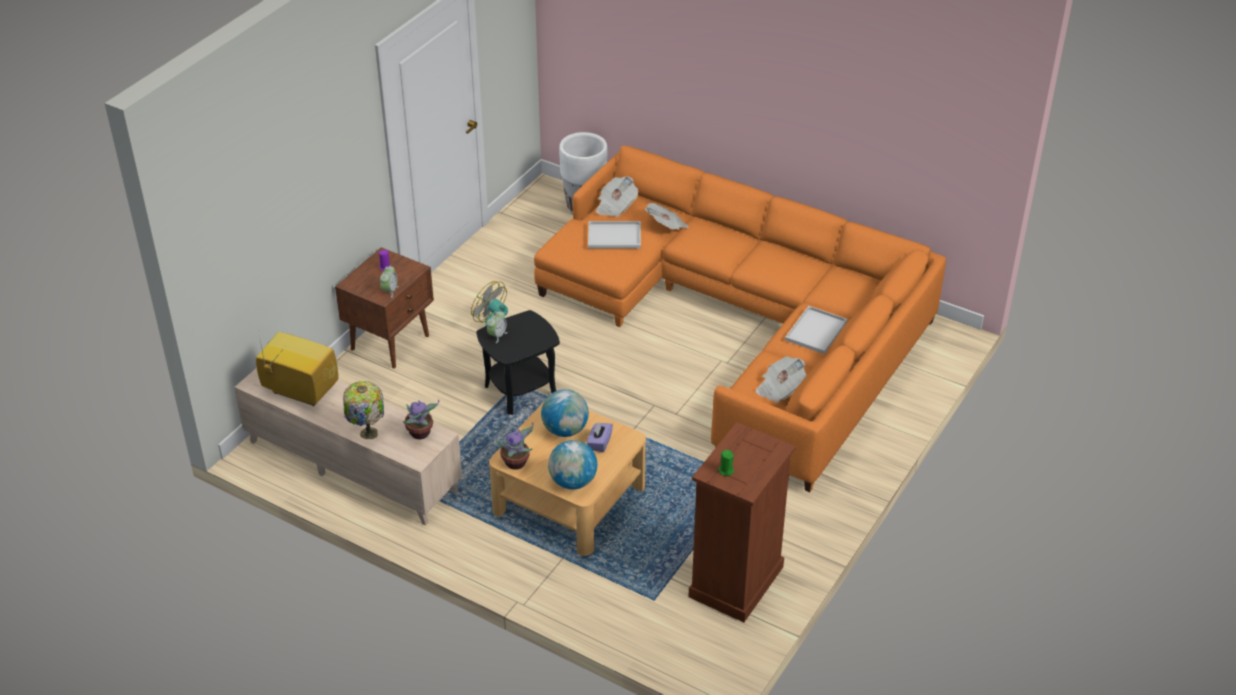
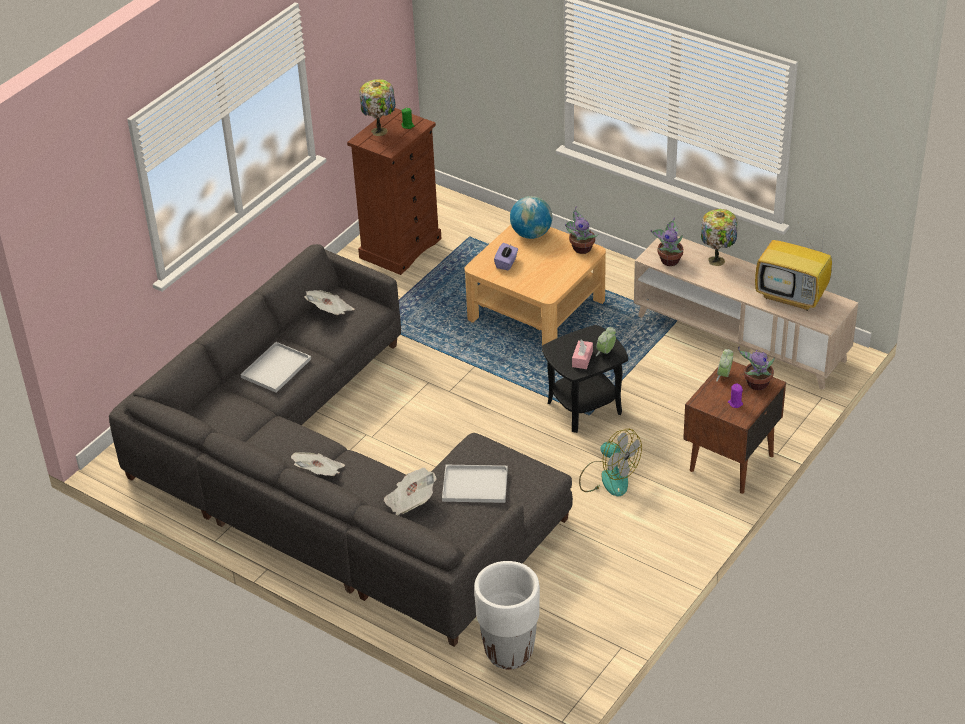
camera: 175 degrees left, 0 degrees up
orange sofa [534,145,946,492] -> grey sofa [109,244,573,647]
globe [541,389,589,437] -> none
newspaper [596,176,638,217] -> newspaper moved to [291,452,345,476]
none -> table lamp [359,79,396,136]
none -> pink tissue box [572,340,593,369]
none -> potted plant [738,347,775,390]

